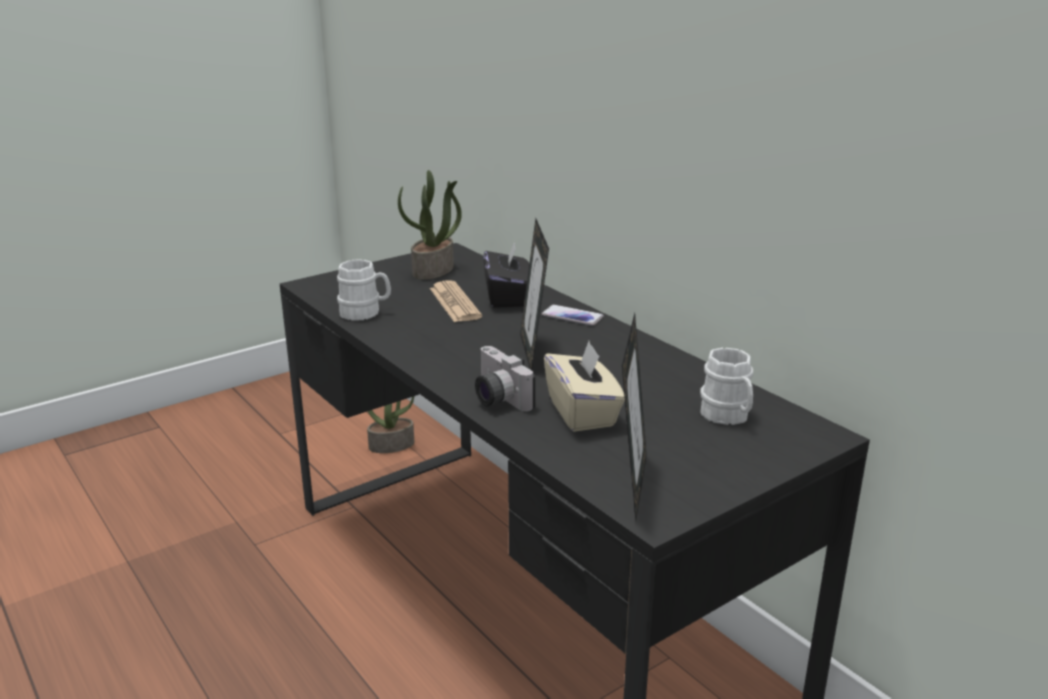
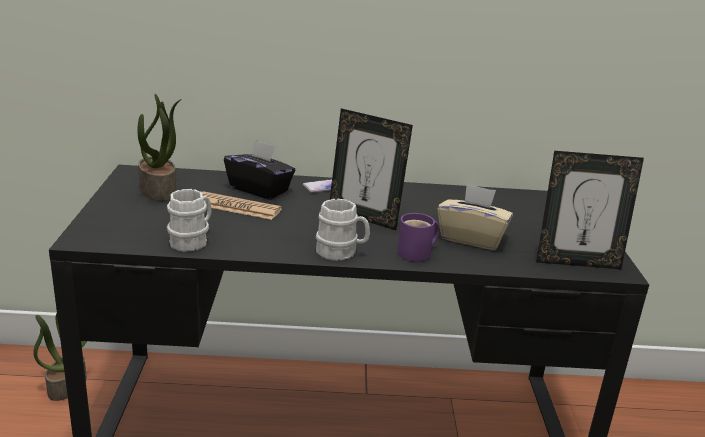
camera: 55 degrees left, 0 degrees up
camera [475,346,535,412] -> purple mug [397,213,439,262]
picture frame [622,313,647,519] -> picture frame turned 135 degrees clockwise [536,151,644,269]
white mug [700,348,753,425] -> white mug moved to [316,198,370,261]

